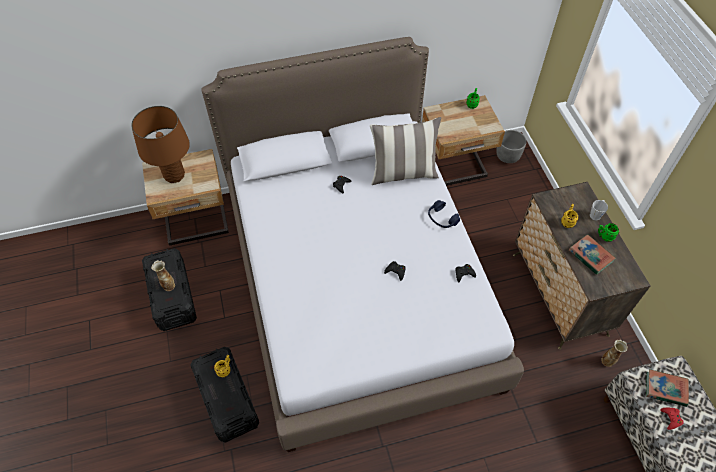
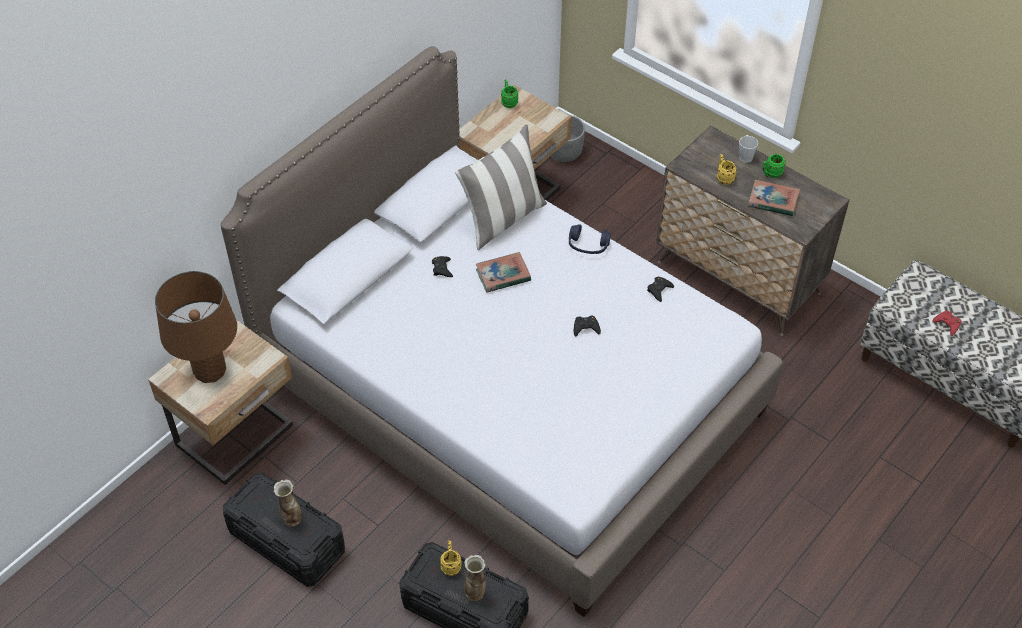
camera: 35 degrees left, 5 degrees down
vase [601,340,628,367] -> vase moved to [464,555,486,601]
book [646,369,689,407] -> book moved to [476,252,531,293]

